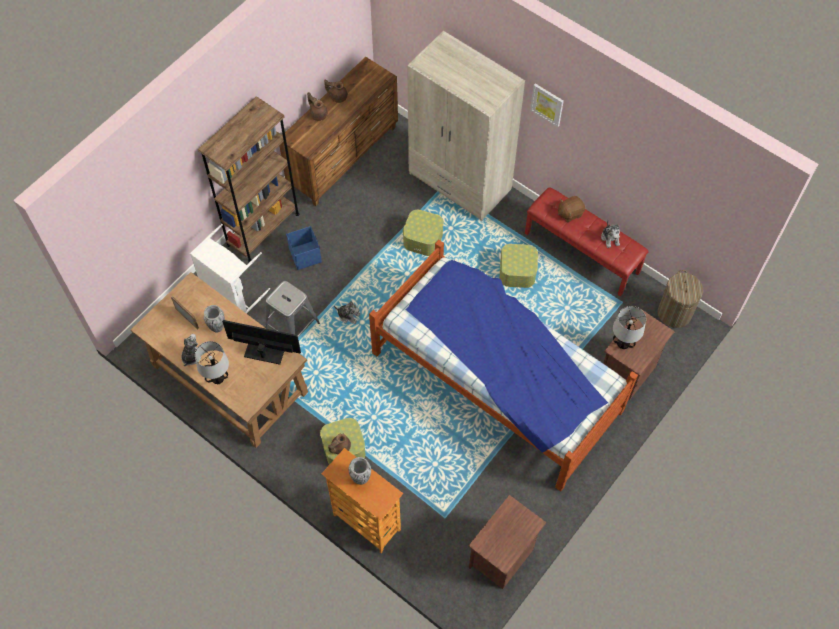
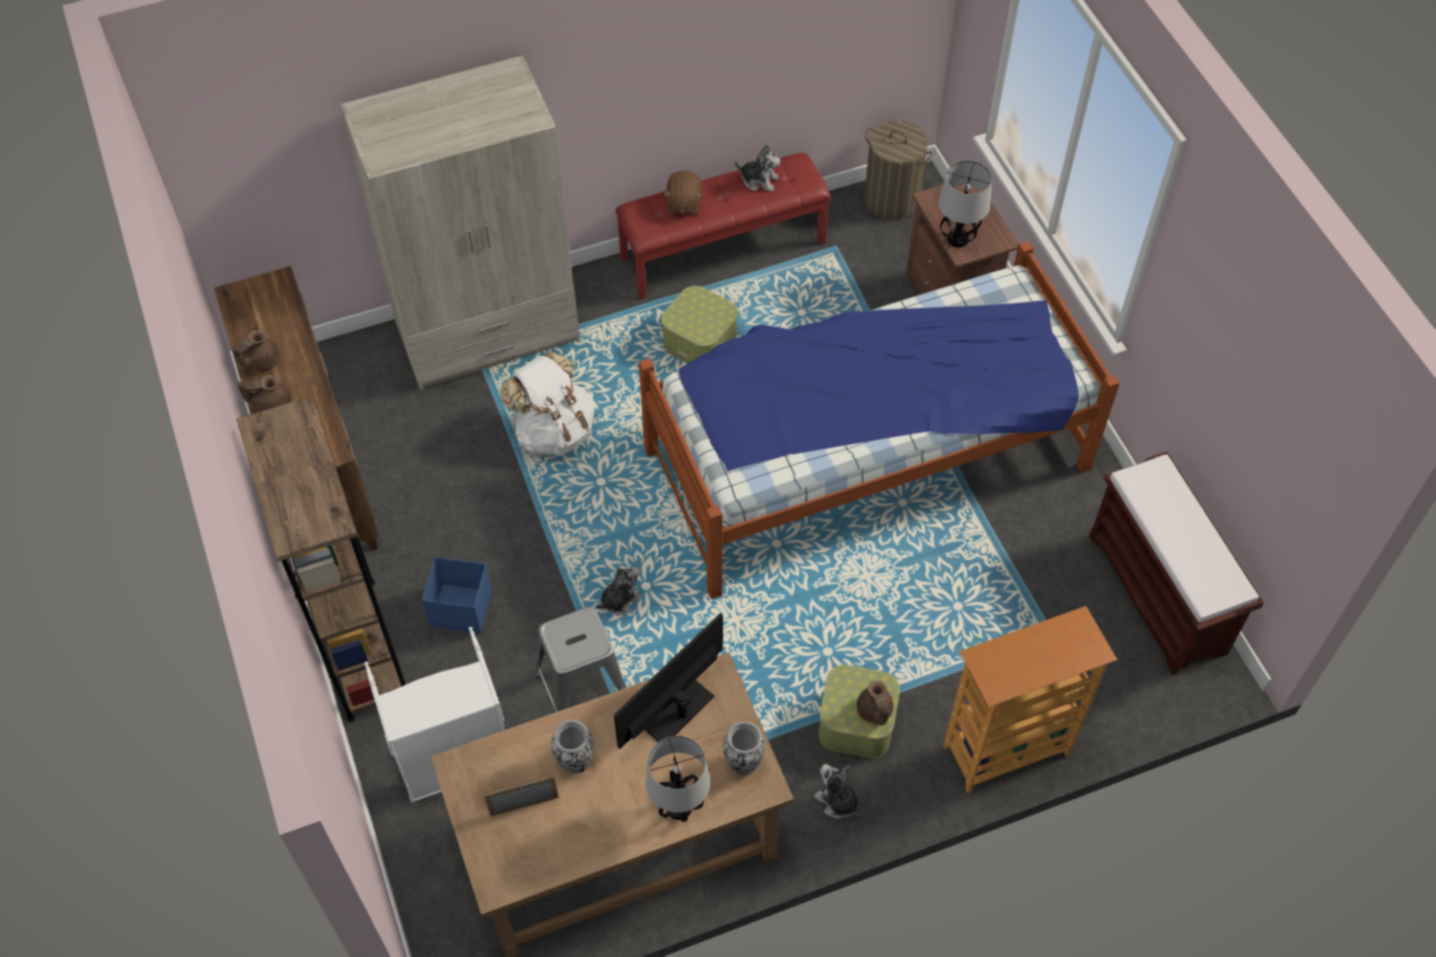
camera: 60 degrees left, 5 degrees down
plush toy [181,334,201,367] -> plush toy moved to [814,764,862,819]
vase [348,457,371,485] -> vase moved to [723,721,765,774]
storage box [403,210,444,256] -> white backpack [500,352,595,456]
brown nightstand [469,495,546,589] -> brown bench [1089,452,1264,675]
picture [530,83,564,127] -> none

